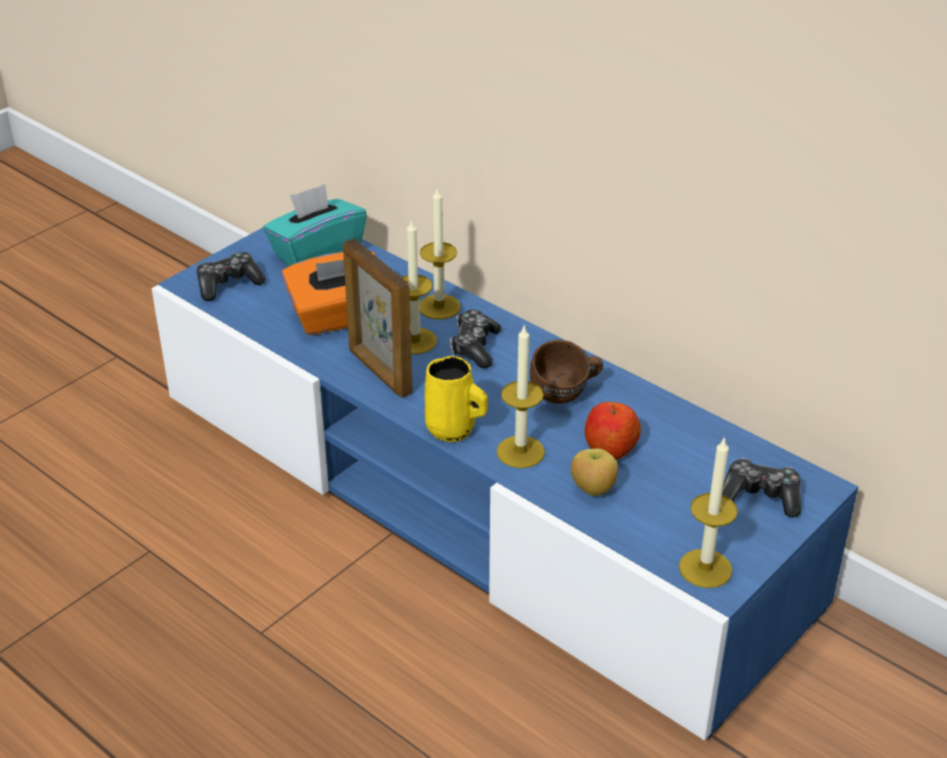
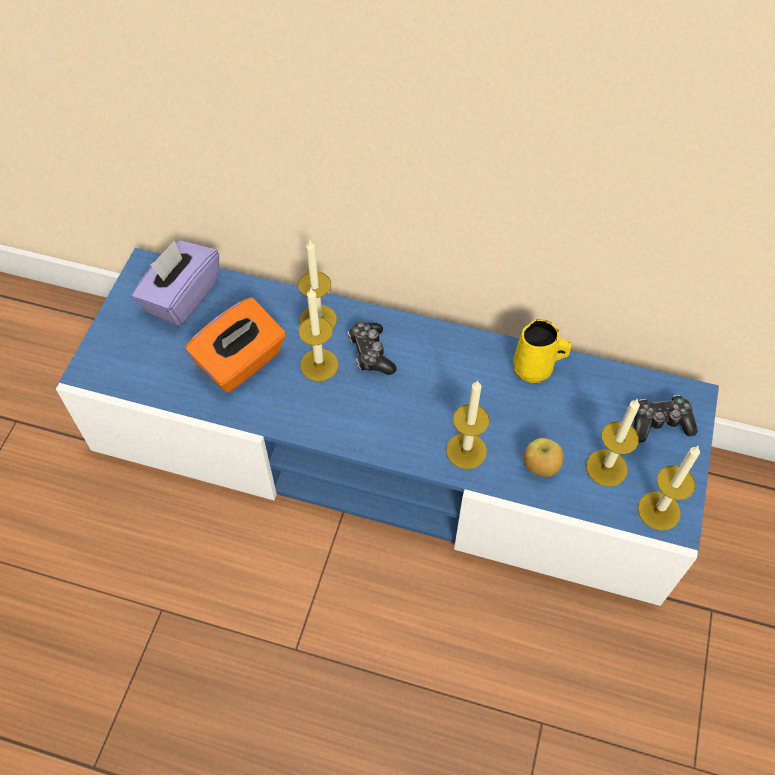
camera: 25 degrees left, 20 degrees up
game controller [197,252,266,301] -> none
turquoise tissue box [263,184,367,266] -> purple tissue box [132,240,219,327]
picture frame [343,239,413,398] -> none
yellow mug [425,356,488,442] -> yellow mug moved to [513,319,571,383]
brown mug [530,340,603,404] -> none
apple [584,402,641,460] -> none
none -> candle [586,398,640,487]

